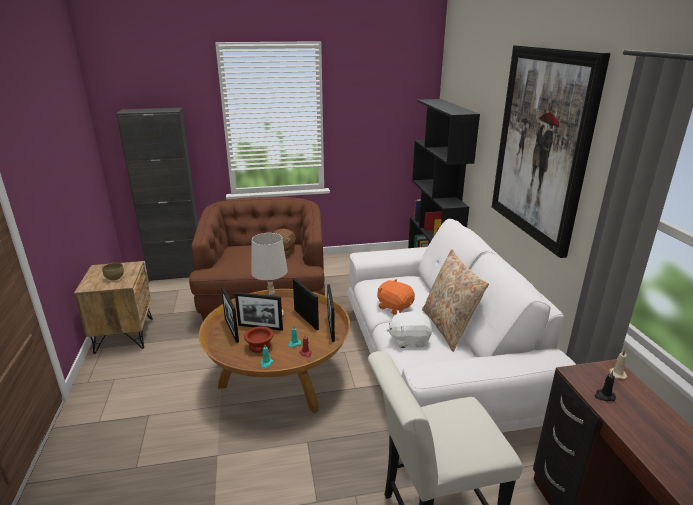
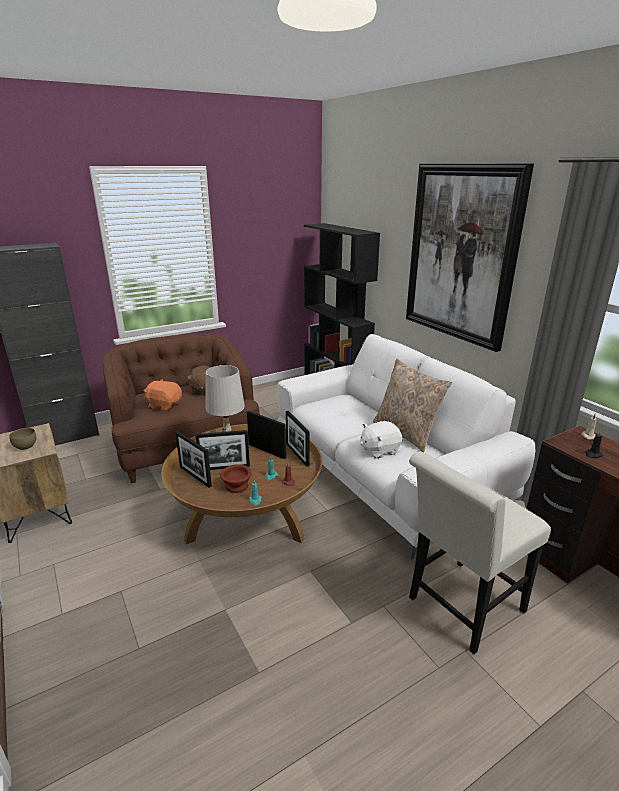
camera: 20 degrees left, 0 degrees up
orange plush toy [377,279,415,315] -> orange plush toy moved to [144,379,182,412]

